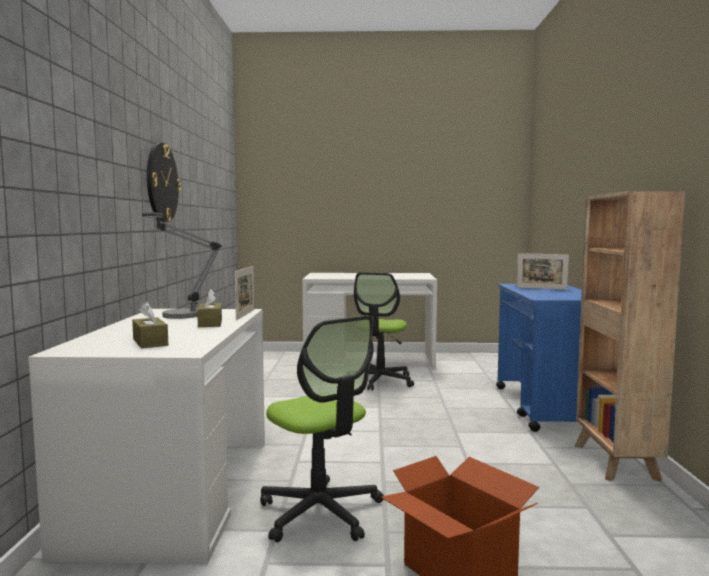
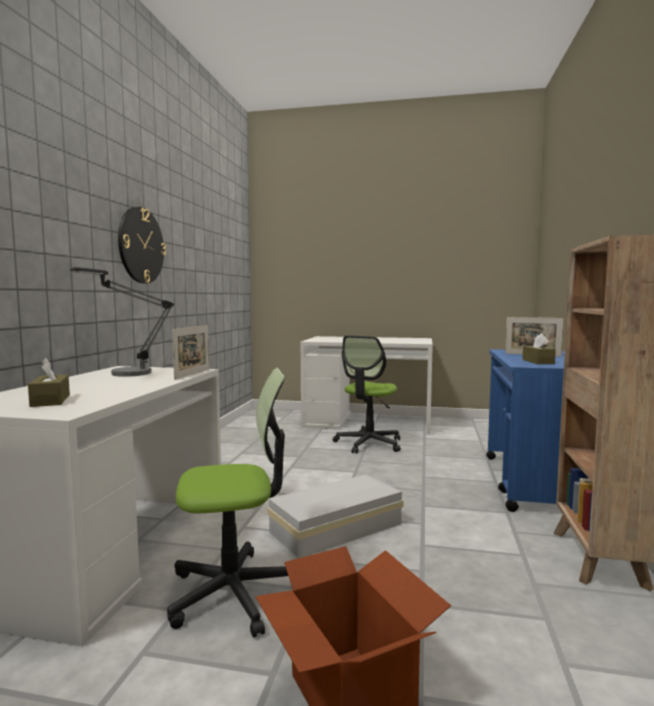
camera: 10 degrees right, 0 degrees up
brown tissue box [197,289,222,327] -> brown tissue box moved to [522,333,556,364]
office chair [260,315,384,542] -> office chair turned 75 degrees counterclockwise [167,368,288,638]
none -> white storage box [267,474,403,558]

